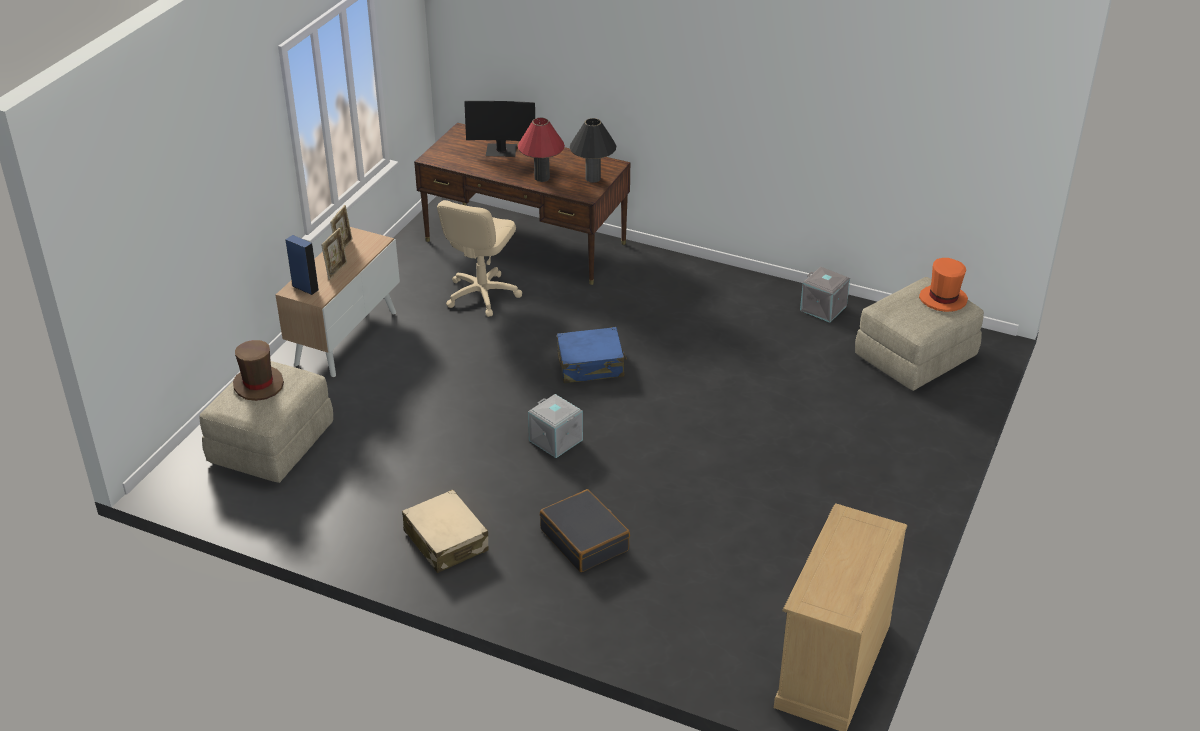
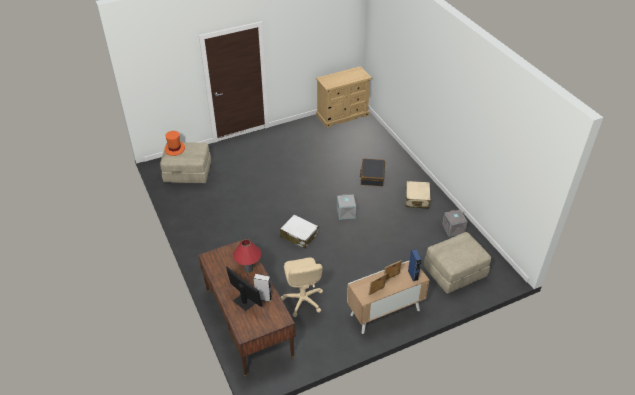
camera: 140 degrees left, 5 degrees up
brown hat [233,340,284,401] -> none
beige office chair [437,200,522,317] -> beige office chair turned 105 degrees clockwise [281,257,323,317]
blue suitcase [557,327,627,383] -> white suitcase [280,215,318,249]
black table lamp [570,118,616,183] -> none
grey storage box [800,267,850,323] -> grey storage box moved to [442,210,468,237]
none -> grey speaker [254,274,272,302]

